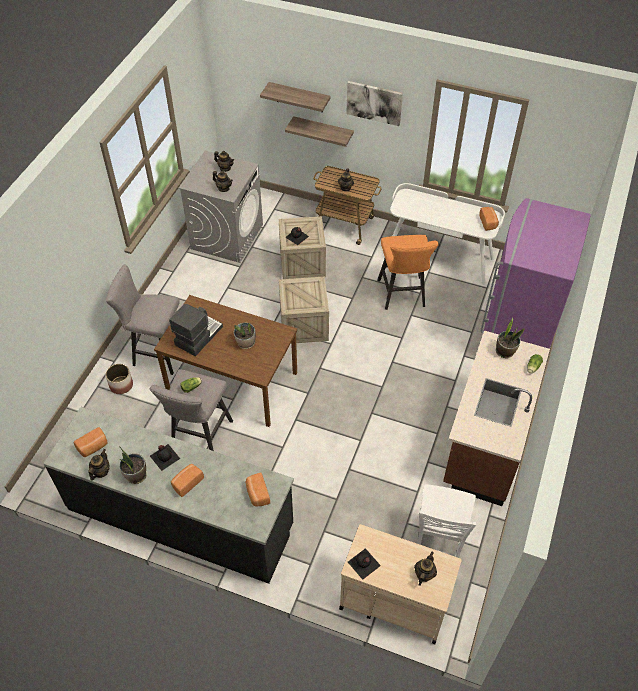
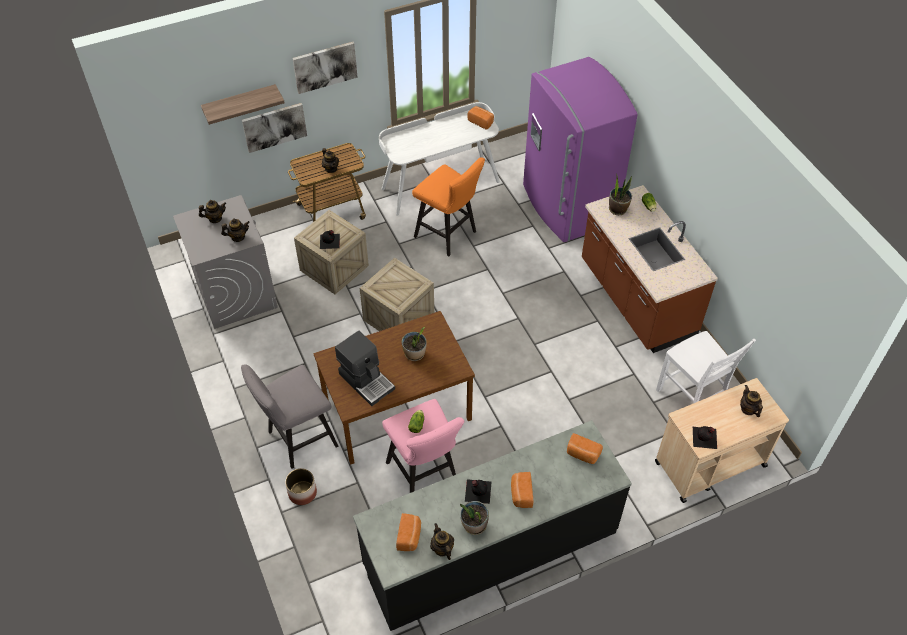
camera: 45 degrees left, 0 degrees up
grey stool [150,369,233,451] -> pink stool [382,399,464,493]
coffee machine [169,304,223,356] -> coffee machine turned 150 degrees clockwise [335,331,395,406]
shelf [285,116,354,147] -> picture [242,103,307,153]

